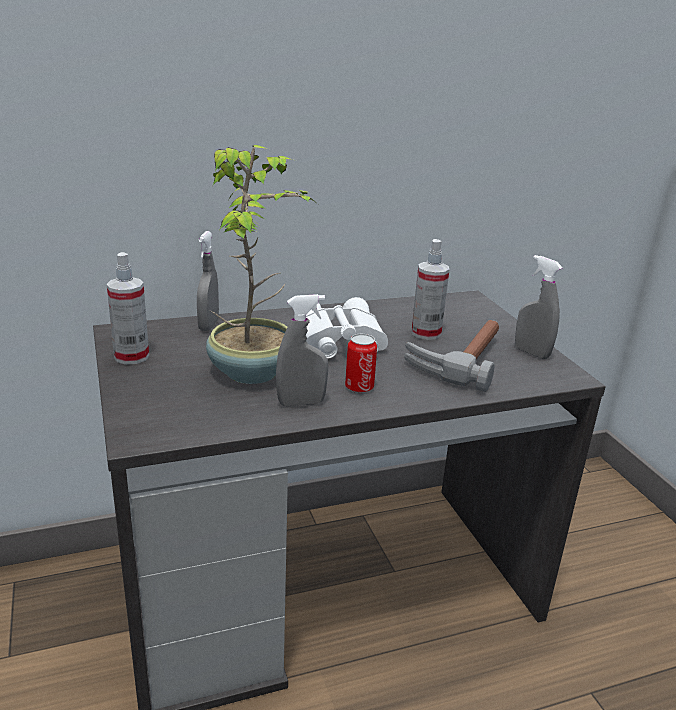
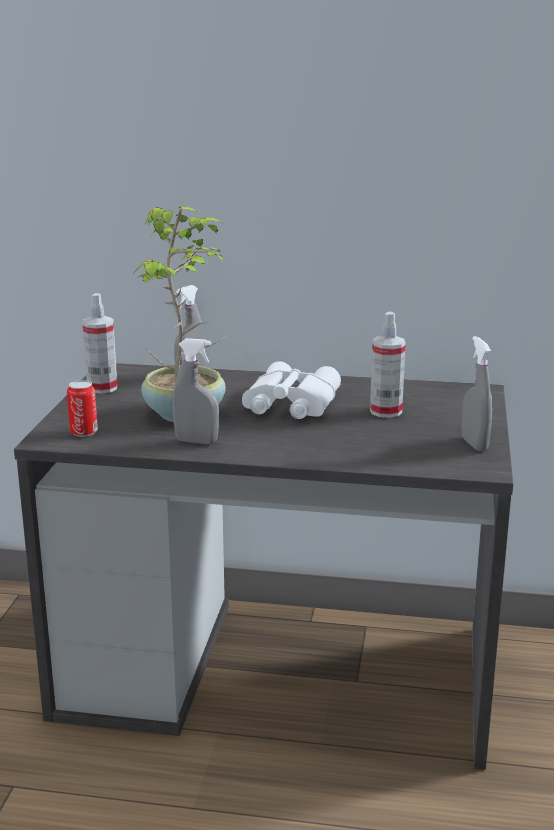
camera: 30 degrees right, 5 degrees down
can [345,334,377,393] -> can moved to [67,380,98,437]
hammer [404,320,499,392] -> none

